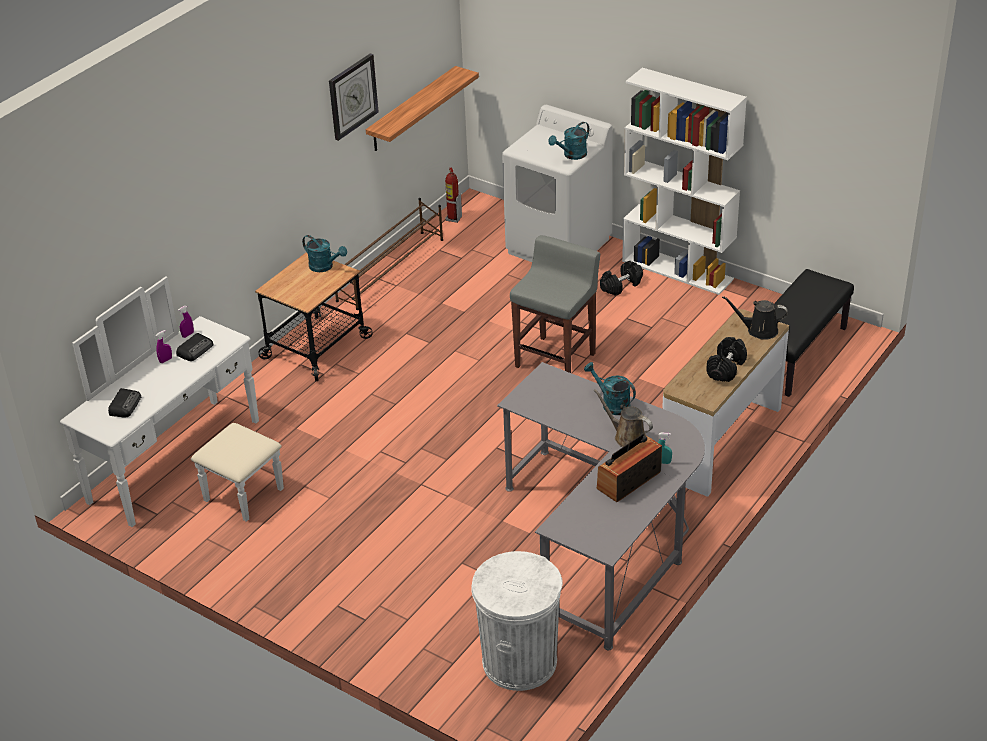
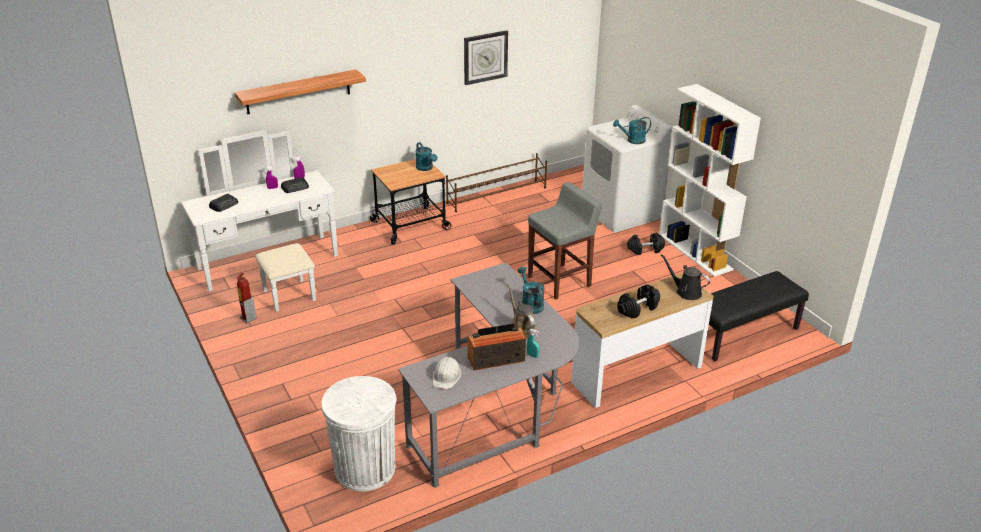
camera: 25 degrees right, 5 degrees down
shelf [366,66,479,151] -> shelf moved to [235,69,366,114]
fire extinguisher [445,167,462,223] -> fire extinguisher moved to [237,273,257,323]
none -> white hard hat [433,357,462,389]

